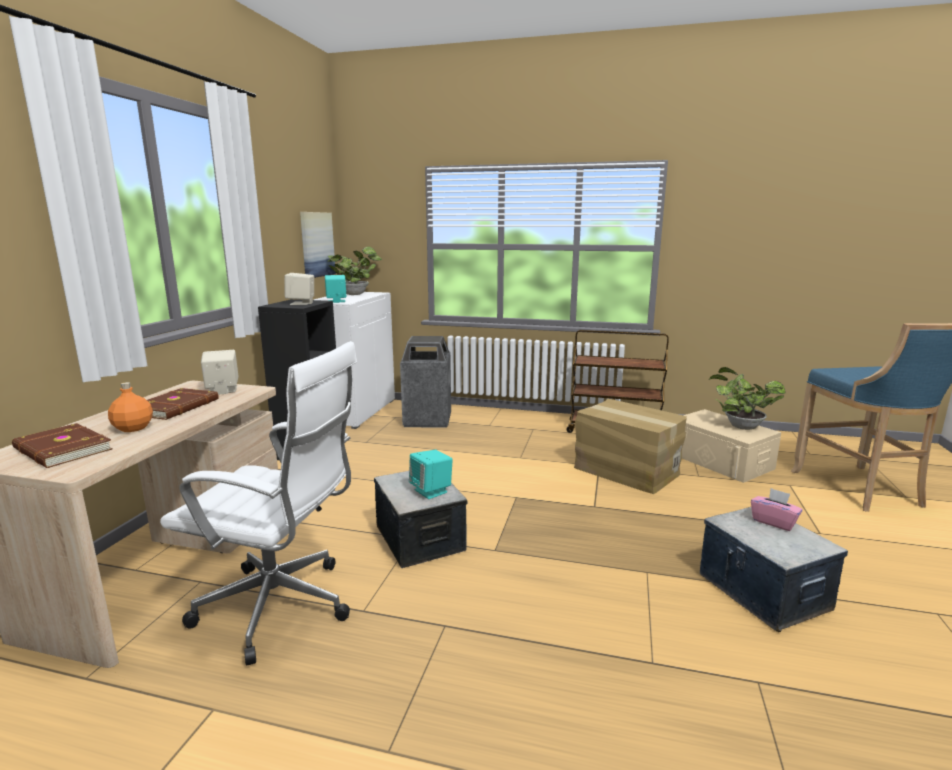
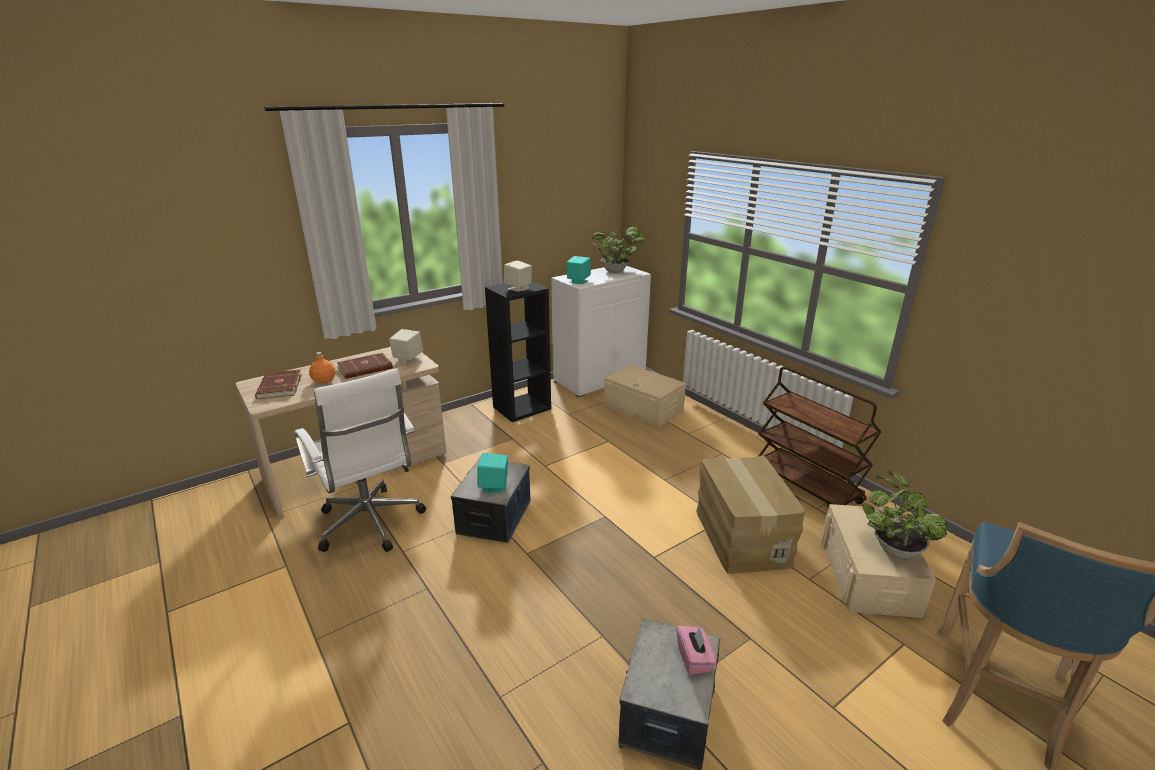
camera: 40 degrees right, 10 degrees up
picture [300,212,336,278] -> none
trash can [400,336,451,428] -> beige storage box [604,365,686,427]

